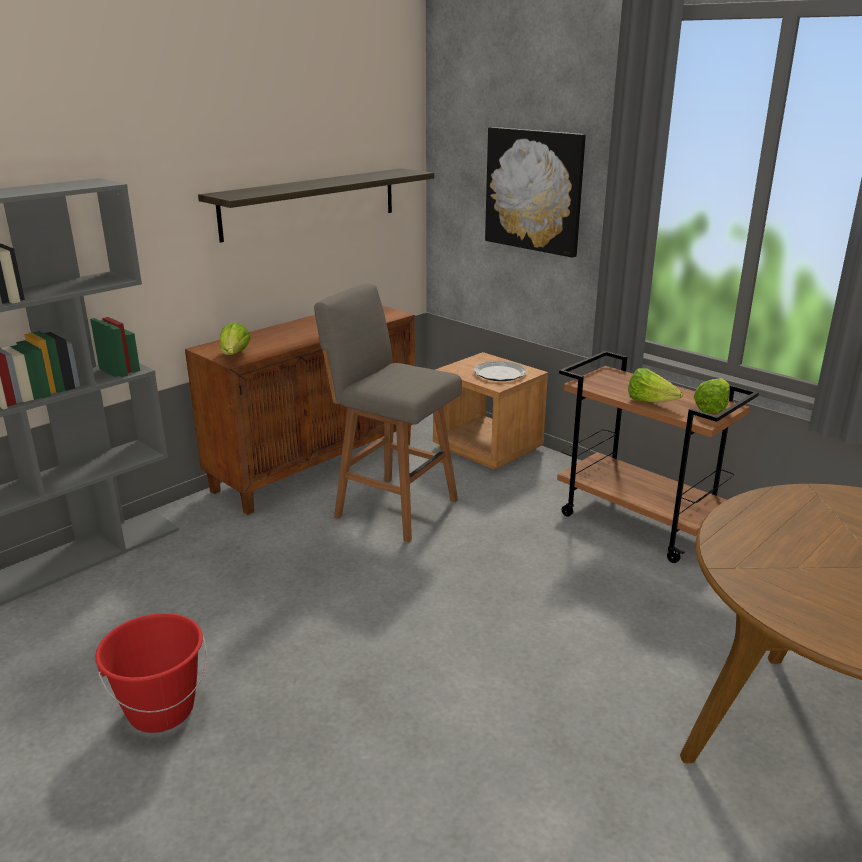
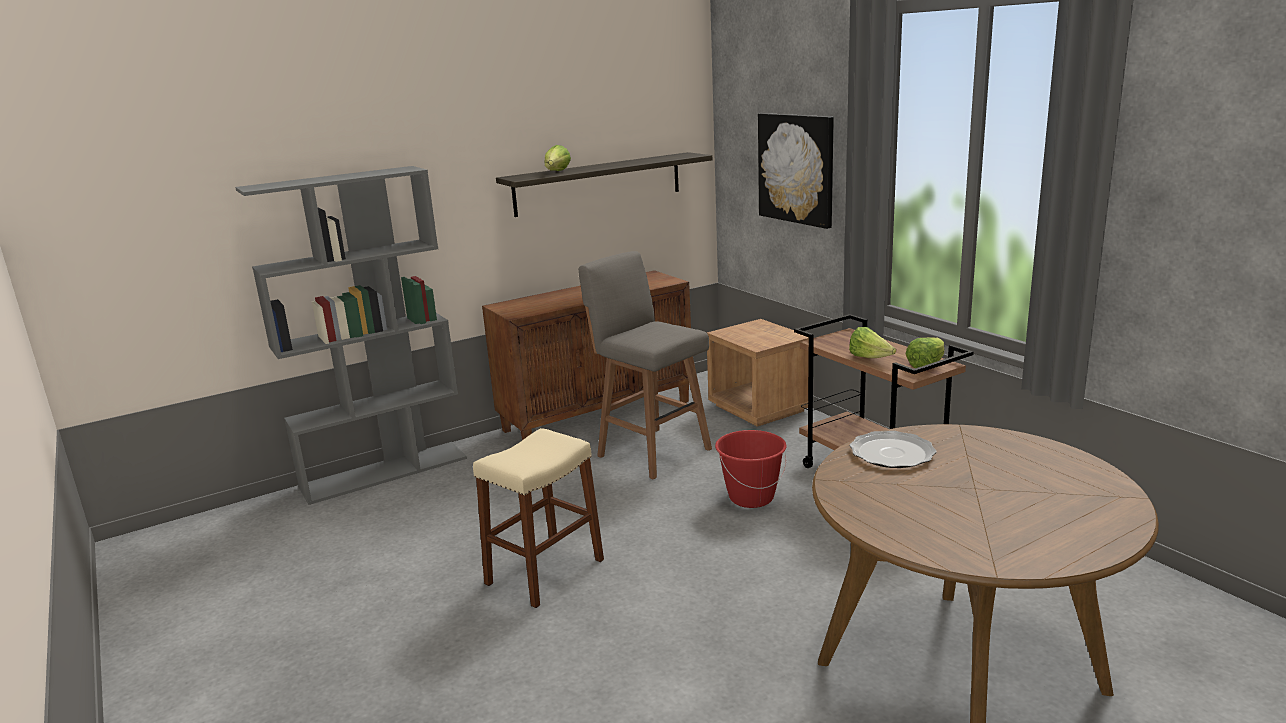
camera: 15 degrees right, 5 degrees down
red bucket [95,613,207,733] -> red bucket moved to [715,430,787,508]
lettuce [220,322,251,355] -> lettuce moved to [545,145,571,171]
plate [473,361,527,381] -> plate moved to [850,431,936,468]
none -> beige stool [473,428,604,608]

